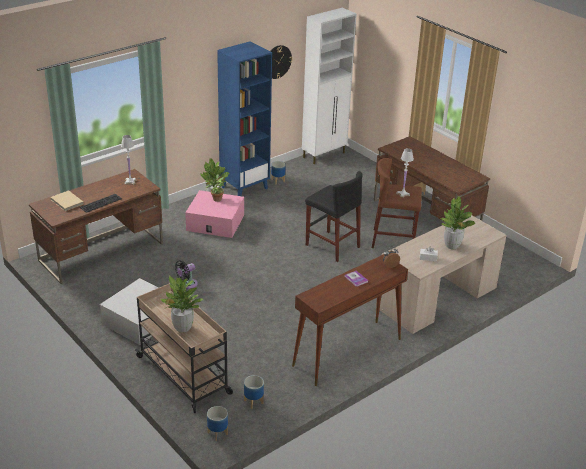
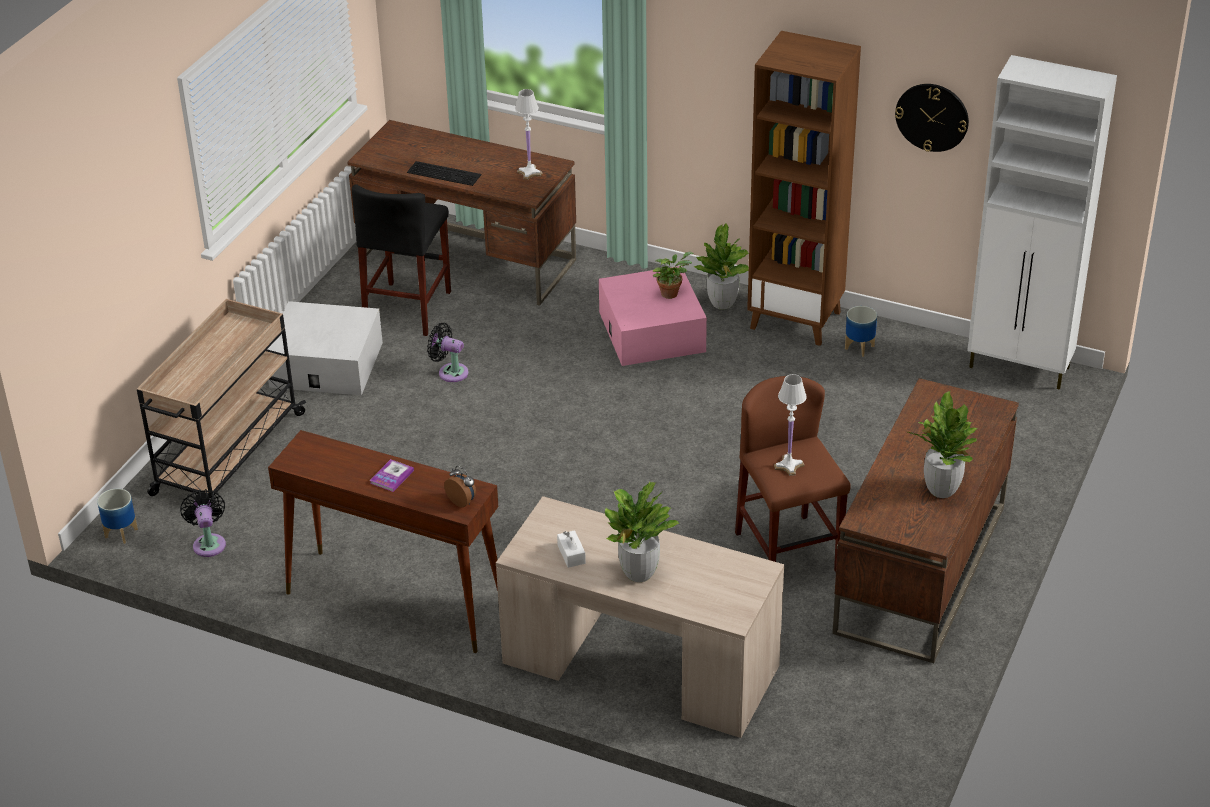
camera: 65 degrees right, 5 degrees up
beige book [51,190,84,211] -> none
potted plant [161,276,203,333] -> potted plant moved to [908,391,977,498]
blue bookcase [217,41,272,196] -> brown bookcase [747,31,861,346]
planter [244,375,264,409] -> black fan [180,489,226,557]
black stool [306,171,362,262] -> black stool moved to [352,184,451,336]

